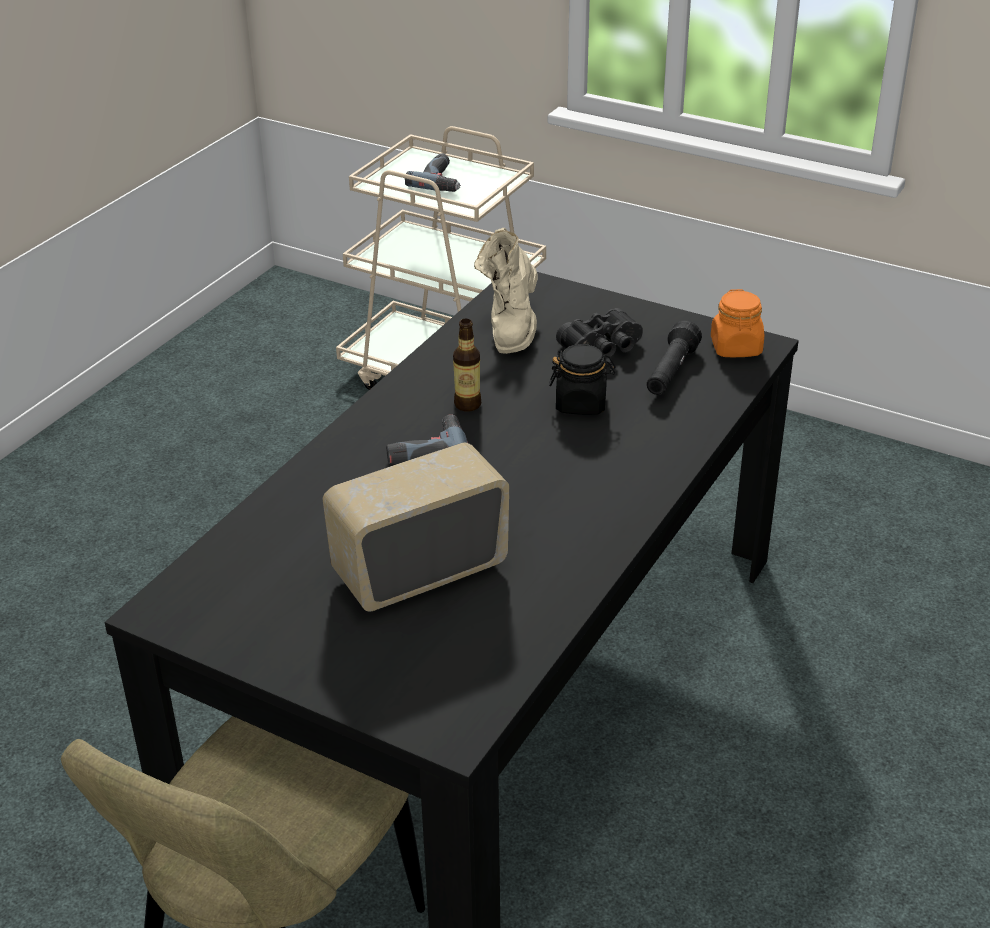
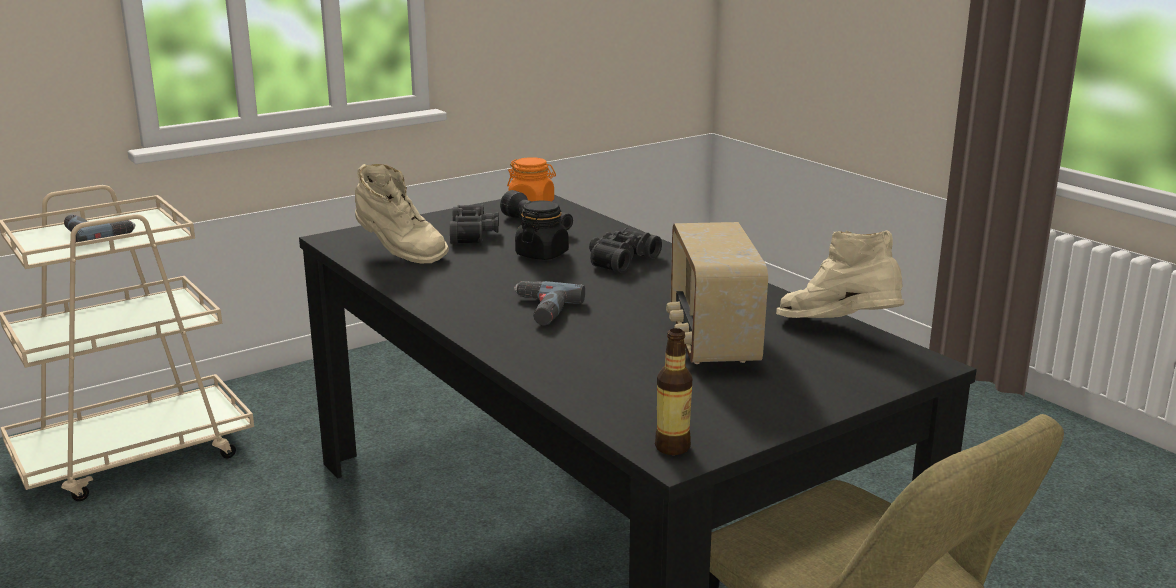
camera: 65 degrees left, 15 degrees down
bottle [453,319,481,411] -> bottle moved to [655,328,692,455]
none -> black binoculars [589,228,662,273]
none -> beige boot [776,230,904,318]

